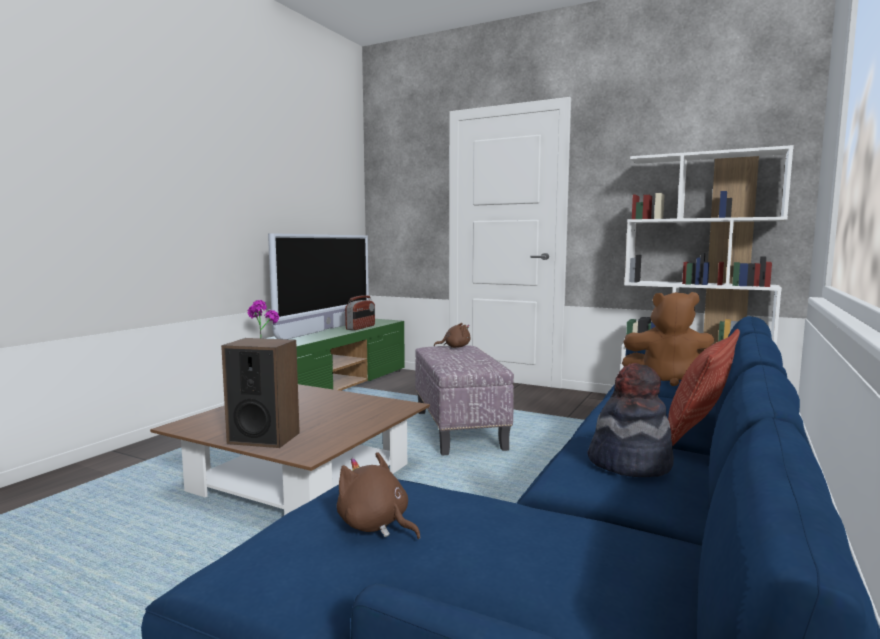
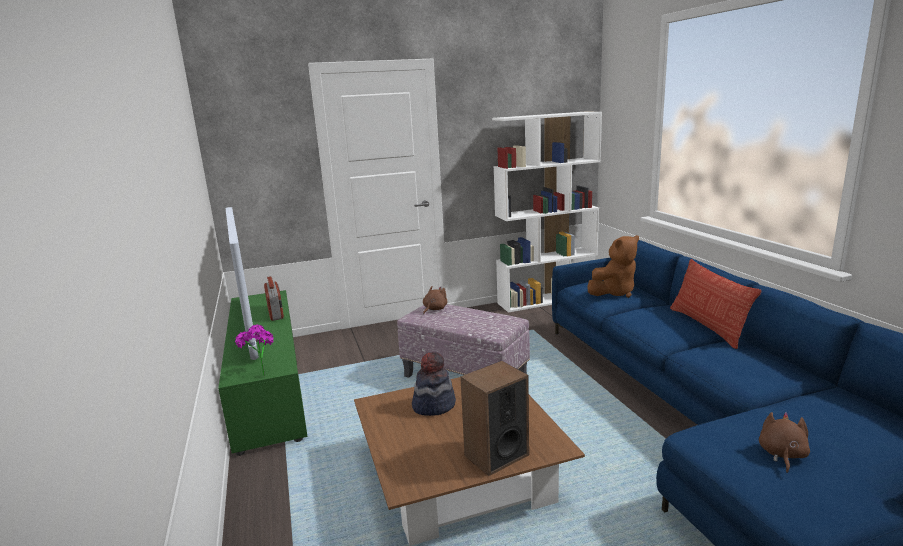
camera: 45 degrees left, 10 degrees up
brown plush toy [336,452,421,539] -> brown plush toy turned 120 degrees clockwise [759,412,810,473]
hat [588,363,674,477] -> hat moved to [412,352,456,416]

